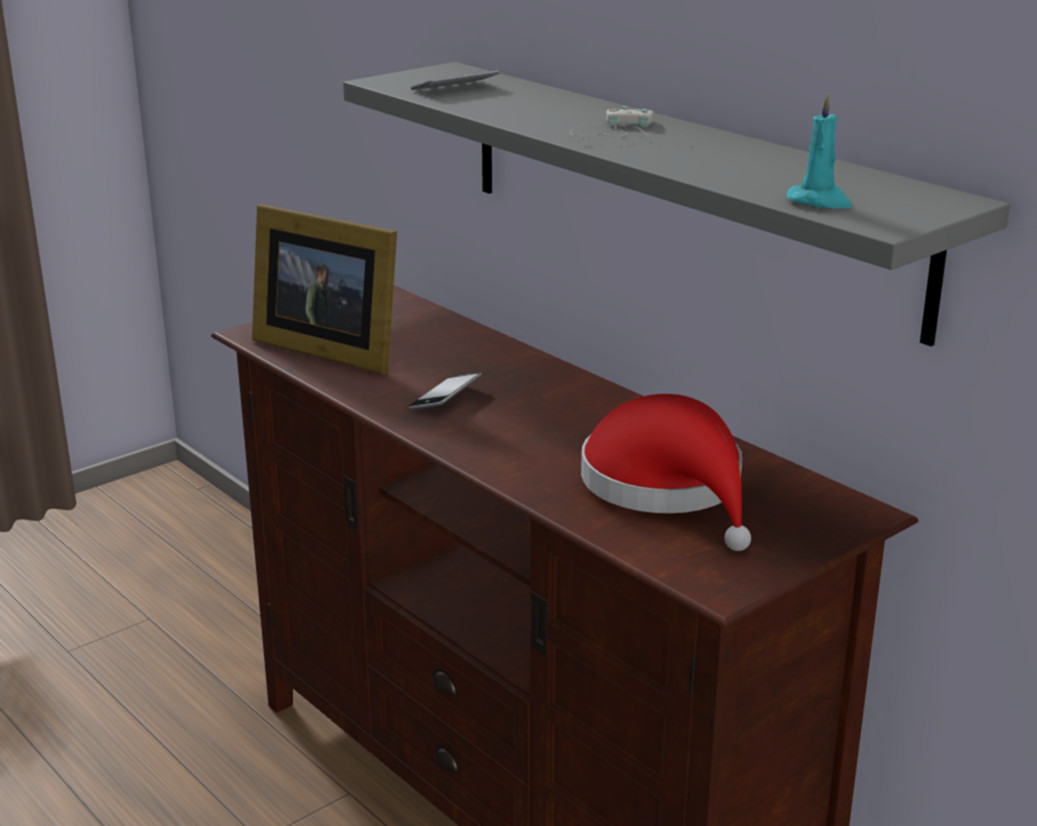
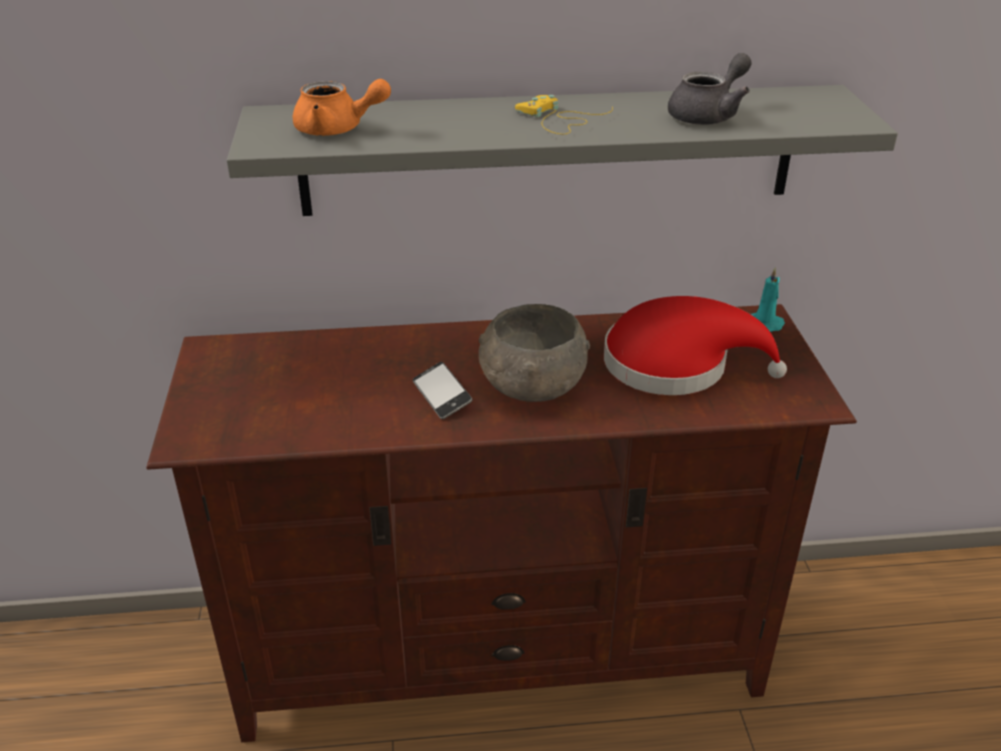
camera: 55 degrees left, 10 degrees up
picture frame [252,204,397,374] -> none
phone [411,70,499,90] -> orange teapot [293,79,391,136]
white game controller [570,106,685,138] -> yellow game controller [515,95,613,134]
turquoise candle [787,93,852,209] -> turquoise candle moved to [751,267,785,332]
none -> grey bowl [479,304,590,402]
none -> grey teapot [668,53,751,125]

